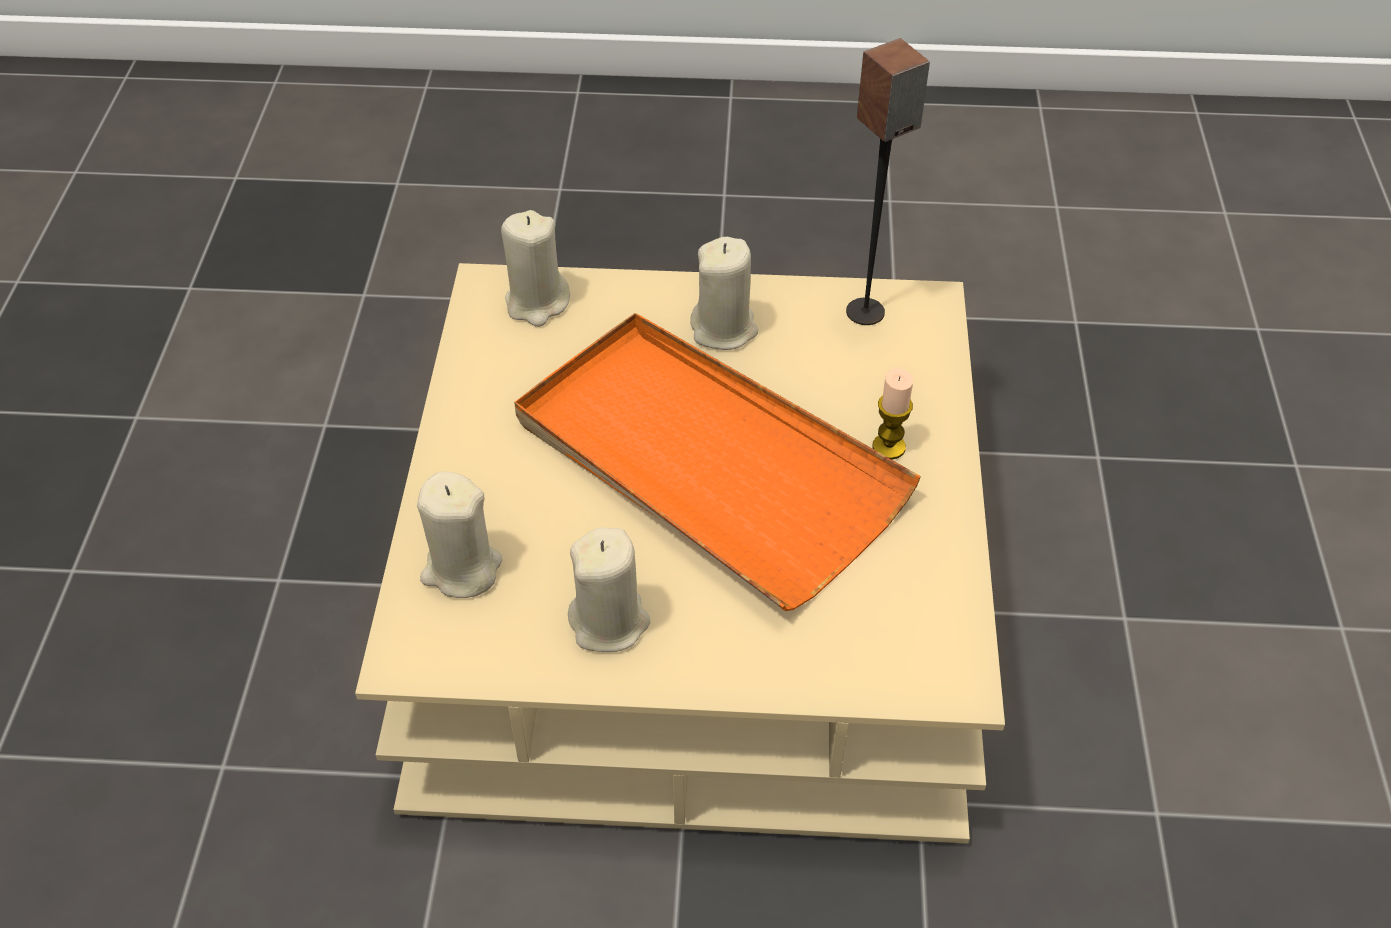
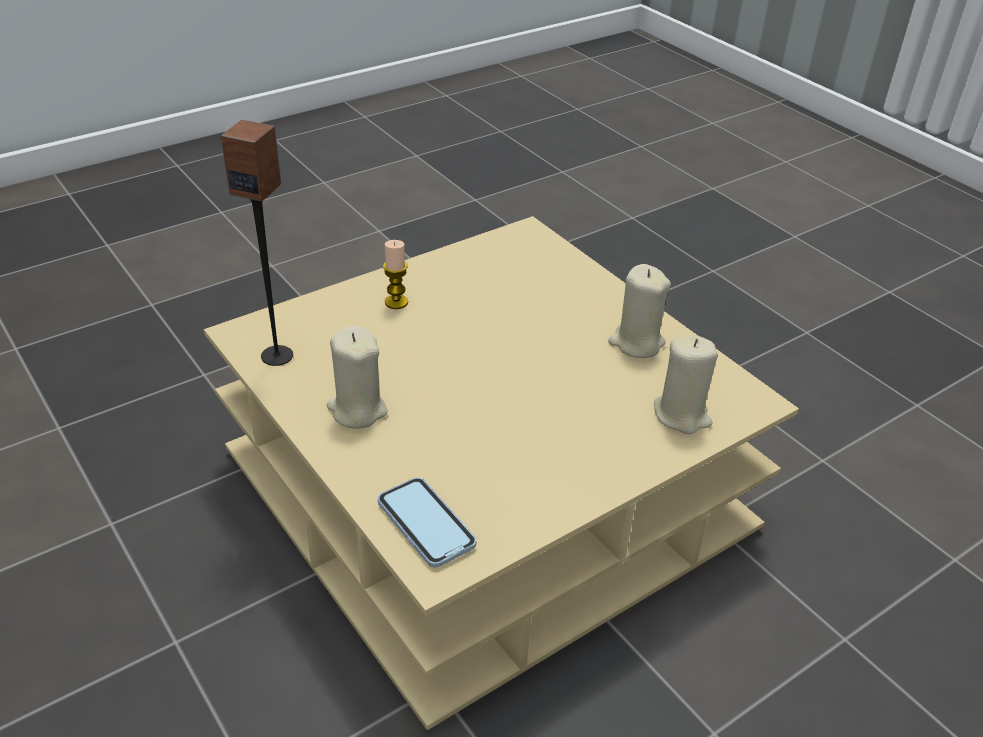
camera: 130 degrees left, 10 degrees down
beige candle [501,210,570,327] -> phone [378,477,476,567]
orange tray [514,313,921,611] -> none

